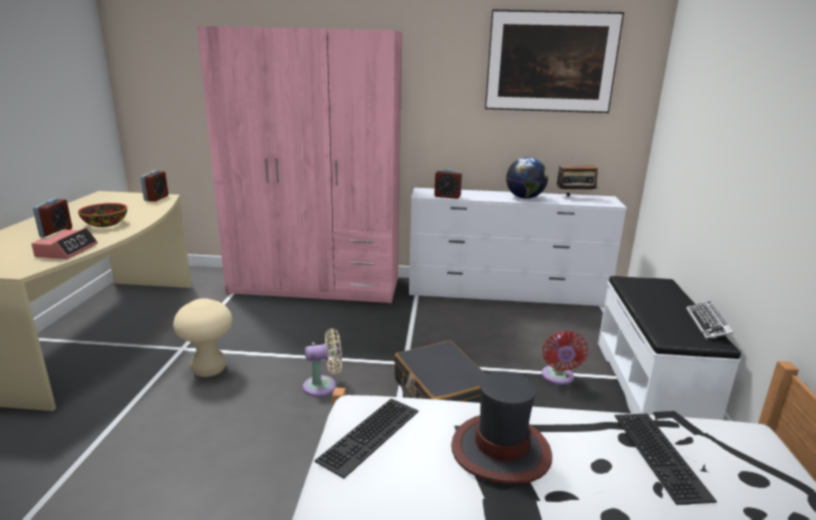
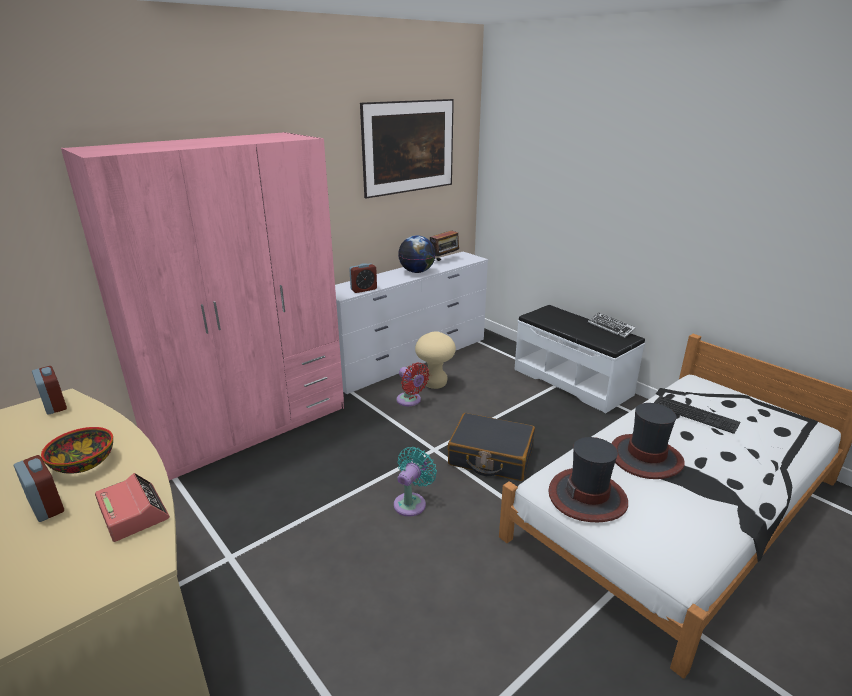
camera: 45 degrees left, 5 degrees up
beige stool [173,298,232,377] -> beige stool moved to [415,331,456,389]
beige fan [303,329,342,397] -> turquoise fan [394,447,437,517]
keyboard [315,398,419,479] -> hat [548,437,628,522]
red fan [542,330,588,385] -> red fan moved to [396,362,429,406]

